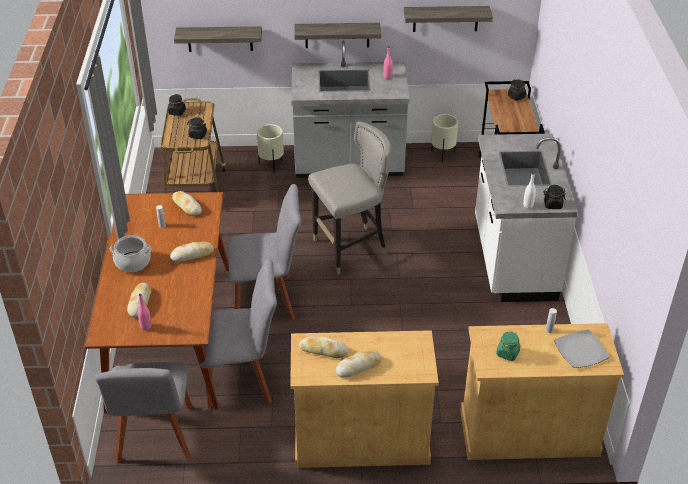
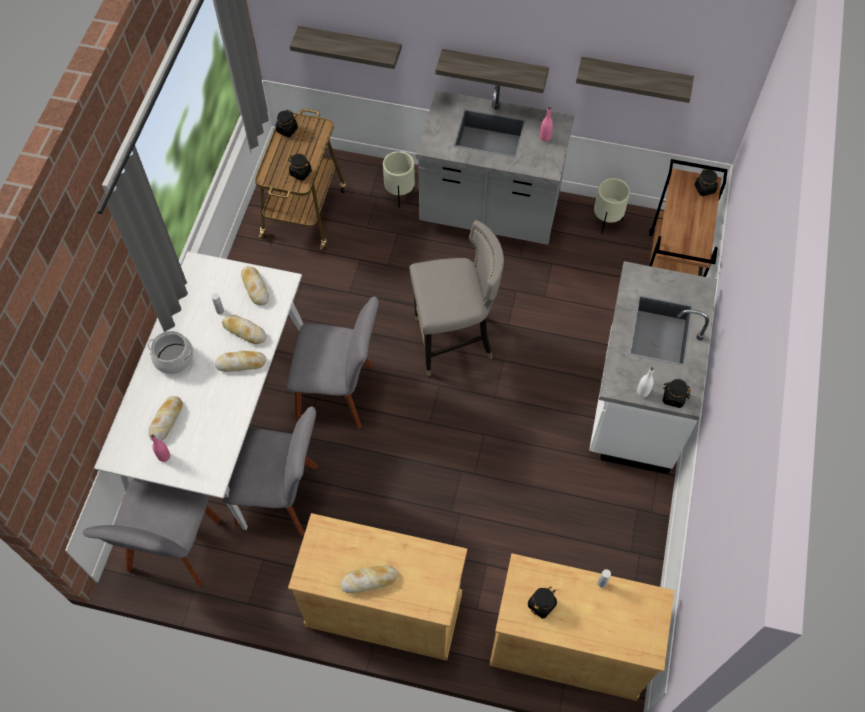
camera: 15 degrees right, 20 degrees up
brown dining table [85,192,229,413] -> white dining table [94,251,303,530]
bread [299,336,349,358] -> bread moved to [222,315,267,344]
green jar [496,331,521,361] -> black jar [528,586,557,618]
plate [554,329,610,368] -> none

